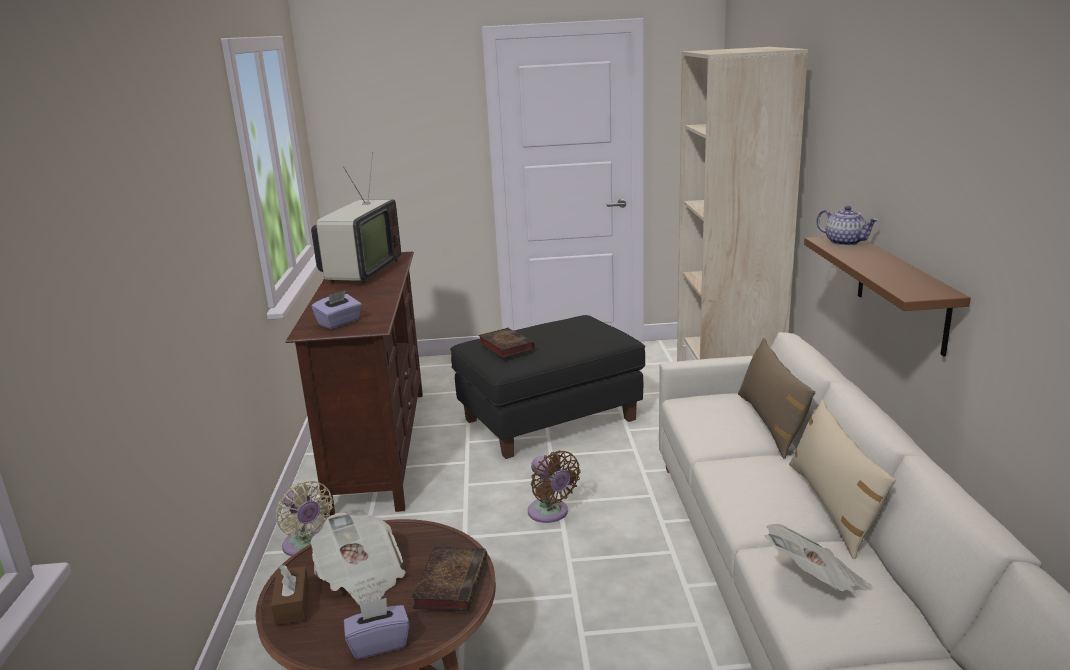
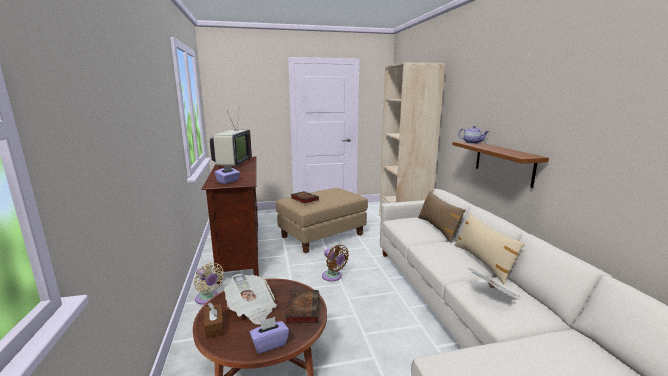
camera: 10 degrees left, 5 degrees down
black ottoman [450,315,646,459] -> beige ottoman [276,188,368,253]

